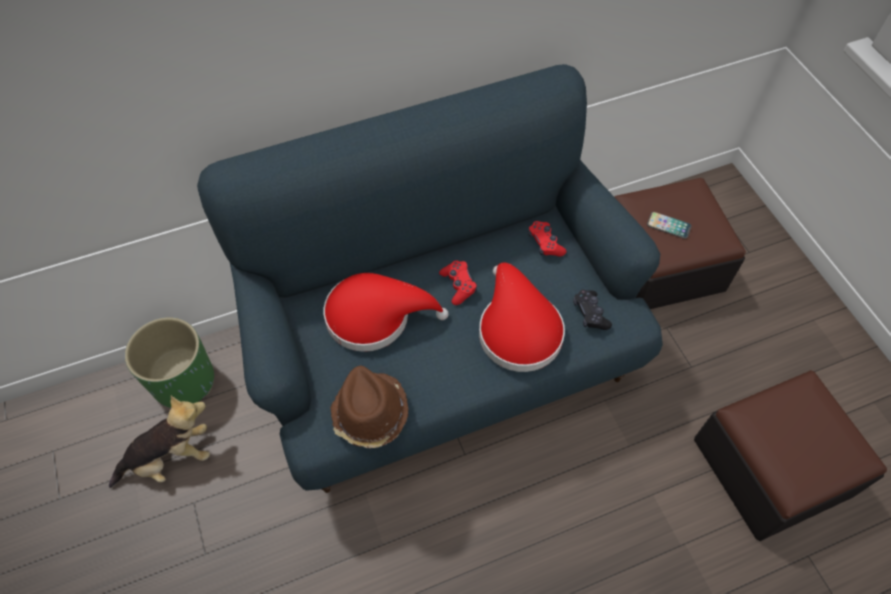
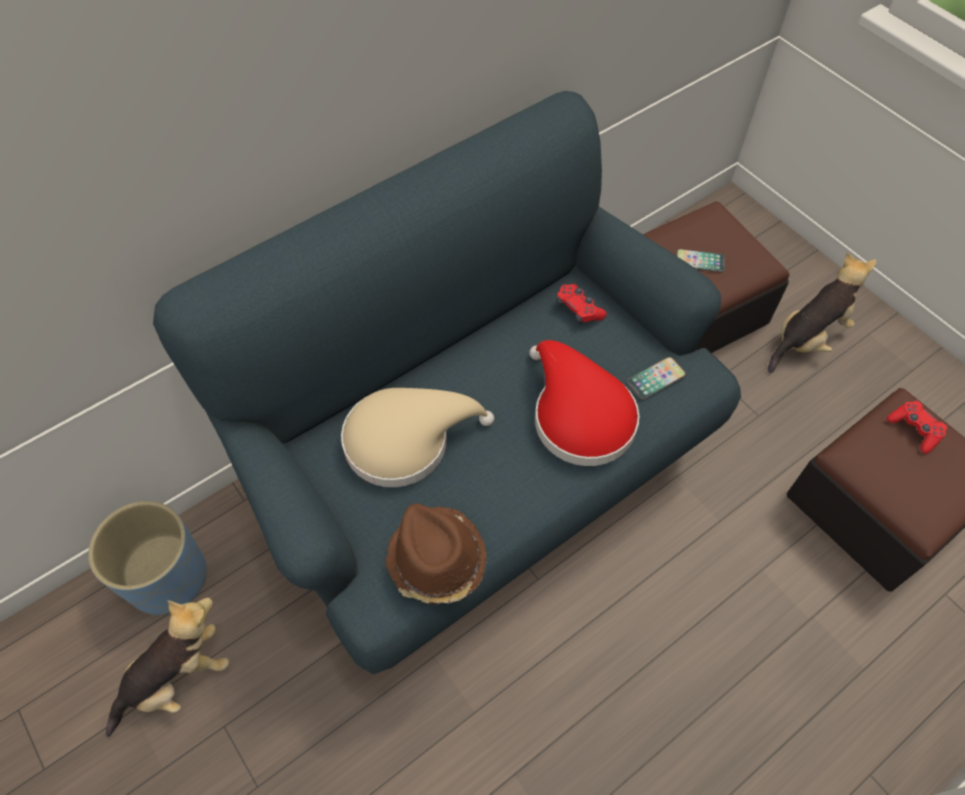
camera: 15 degrees left, 0 degrees up
green planter [125,317,214,408] -> blue planter [88,501,207,615]
red hat [324,273,449,352] -> beige hat [341,388,494,487]
red game controller [439,261,477,305] -> red game controller moved to [887,401,947,454]
black game controller [573,289,612,330] -> phone [627,357,686,400]
none -> plush toy [768,252,876,373]

